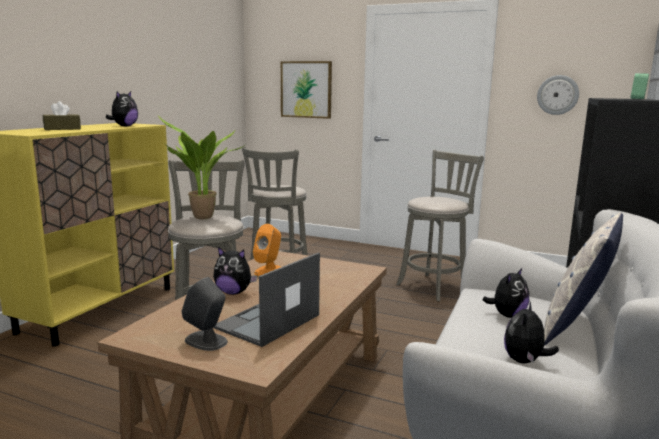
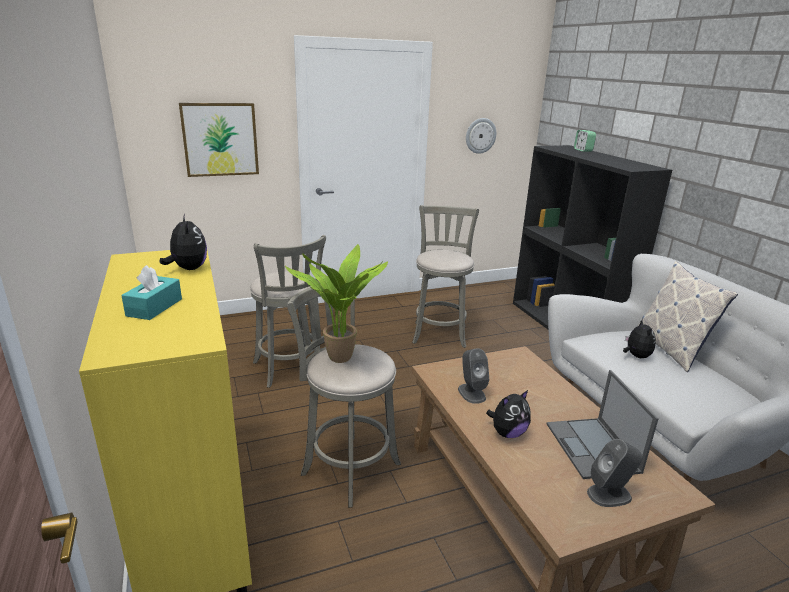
camera: 45 degrees left, 10 degrees up
brown tissue box [43,101,81,130] -> turquoise tissue box [121,265,182,320]
orange speaker [253,224,281,276] -> grey speaker [458,348,489,404]
plush toy [504,302,559,363] -> none

